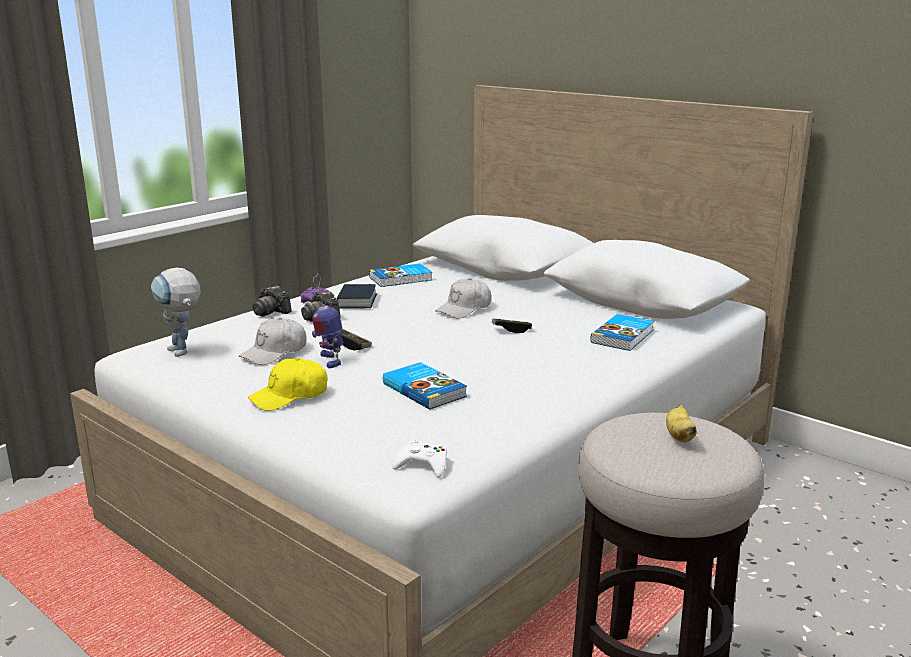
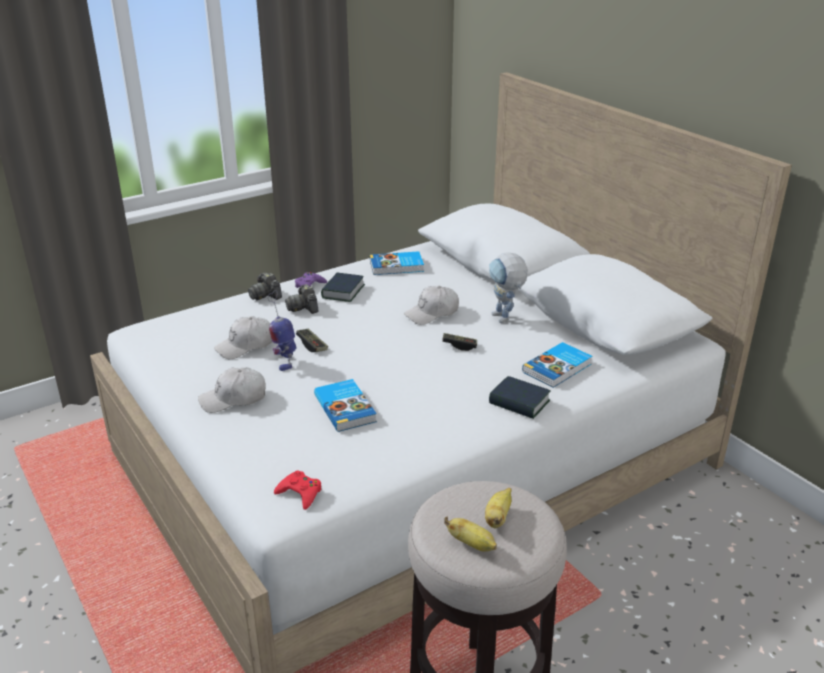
camera: 15 degrees right, 10 degrees up
toy robot [151,268,201,357] -> toy robot moved to [489,252,528,323]
yellow cap [248,358,327,411] -> white cap [198,367,266,413]
white game controller [392,440,447,478] -> red game controller [274,470,321,510]
none -> banana [444,517,497,552]
none -> book [489,376,551,419]

